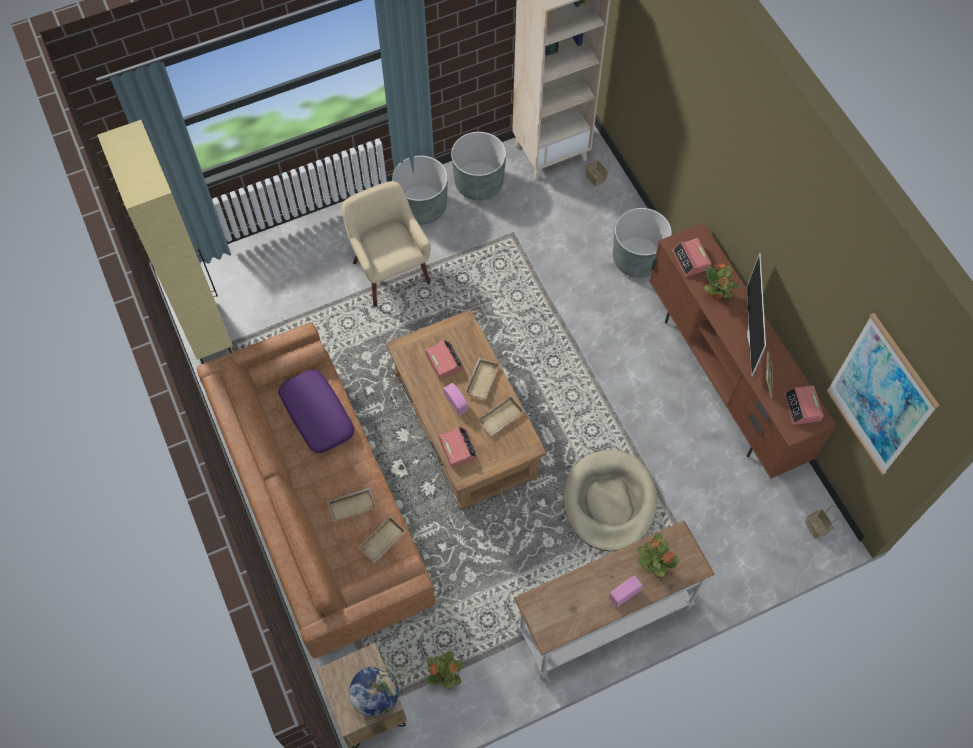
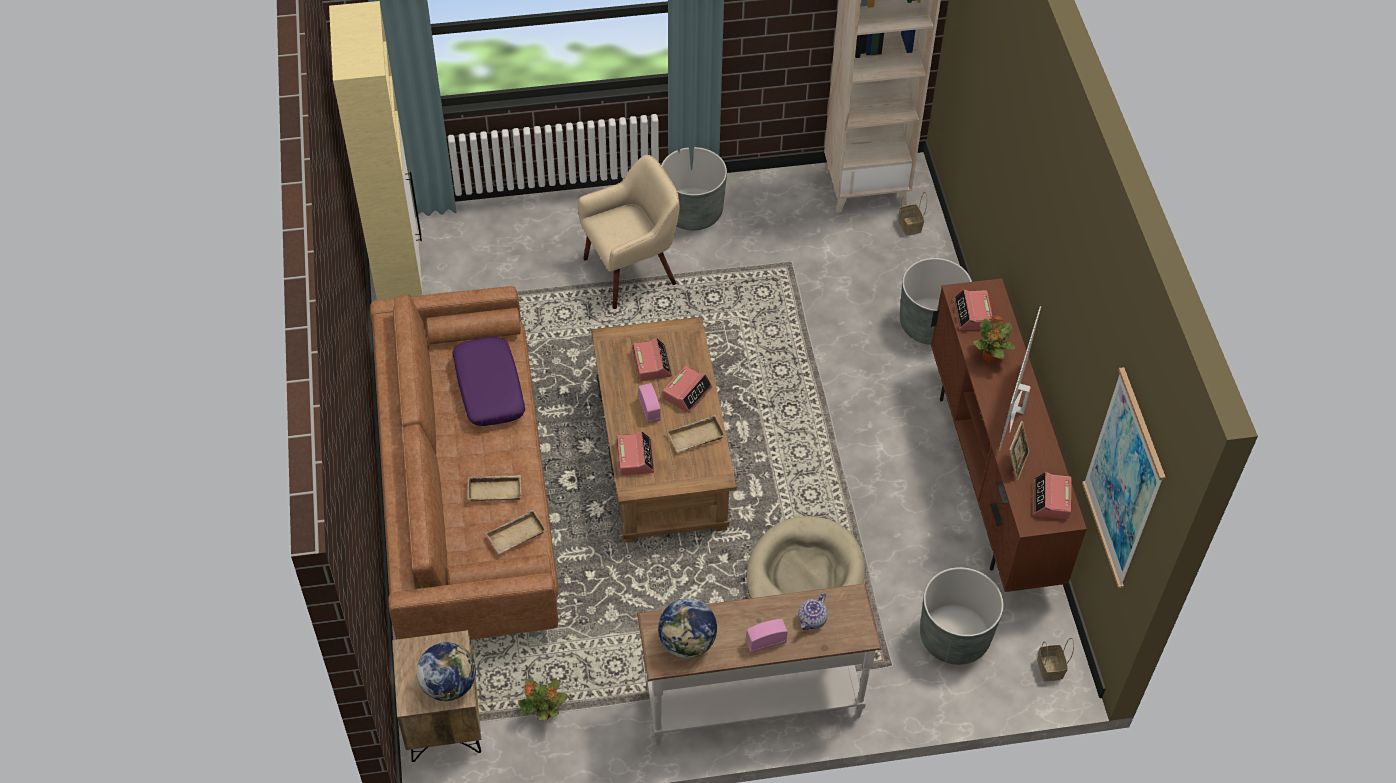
camera: 15 degrees right, 10 degrees down
beige armchair [342,181,431,307] -> beige armchair turned 75 degrees clockwise [578,155,679,309]
grey planter [451,132,506,200] -> grey planter moved to [920,567,1004,665]
beige tray [465,358,499,399] -> alarm clock [663,365,712,413]
potted plant [637,533,680,577] -> teapot [798,592,828,630]
none -> globe [658,598,717,658]

